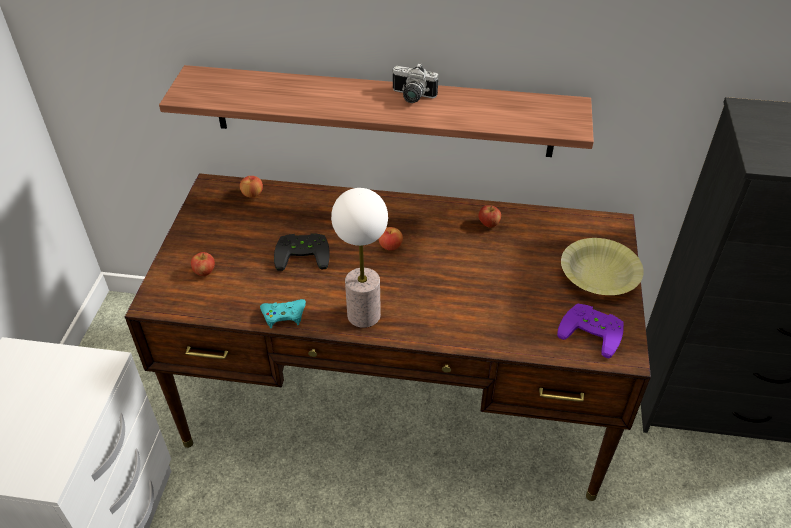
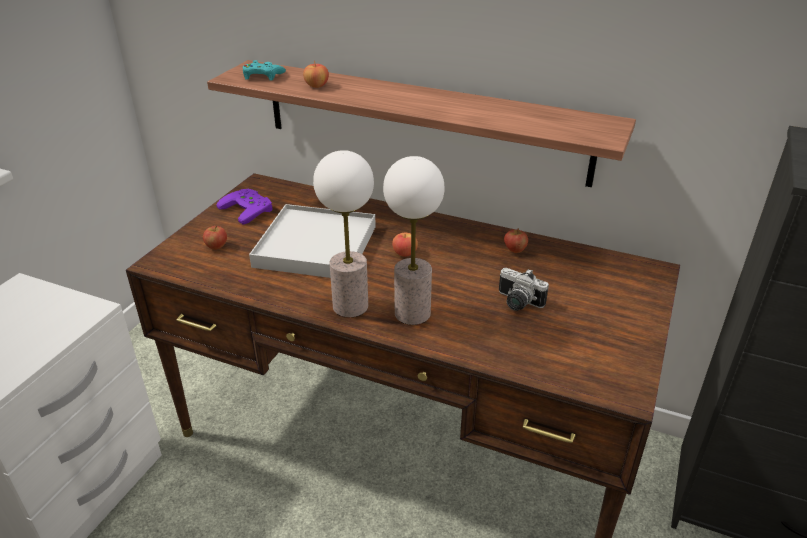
camera: 15 degrees right, 10 degrees down
apple [240,176,263,198] -> apple moved to [303,61,329,88]
turquoise game controller [260,299,306,328] -> turquoise game controller moved to [243,60,286,81]
black game controller [274,233,330,271] -> white tray [249,204,376,278]
camera [393,63,438,103] -> camera moved to [499,268,549,311]
purple game controller [557,303,624,358] -> purple game controller moved to [217,189,273,225]
yellow bowl [561,238,644,295] -> none
none -> table lamp [383,156,445,325]

